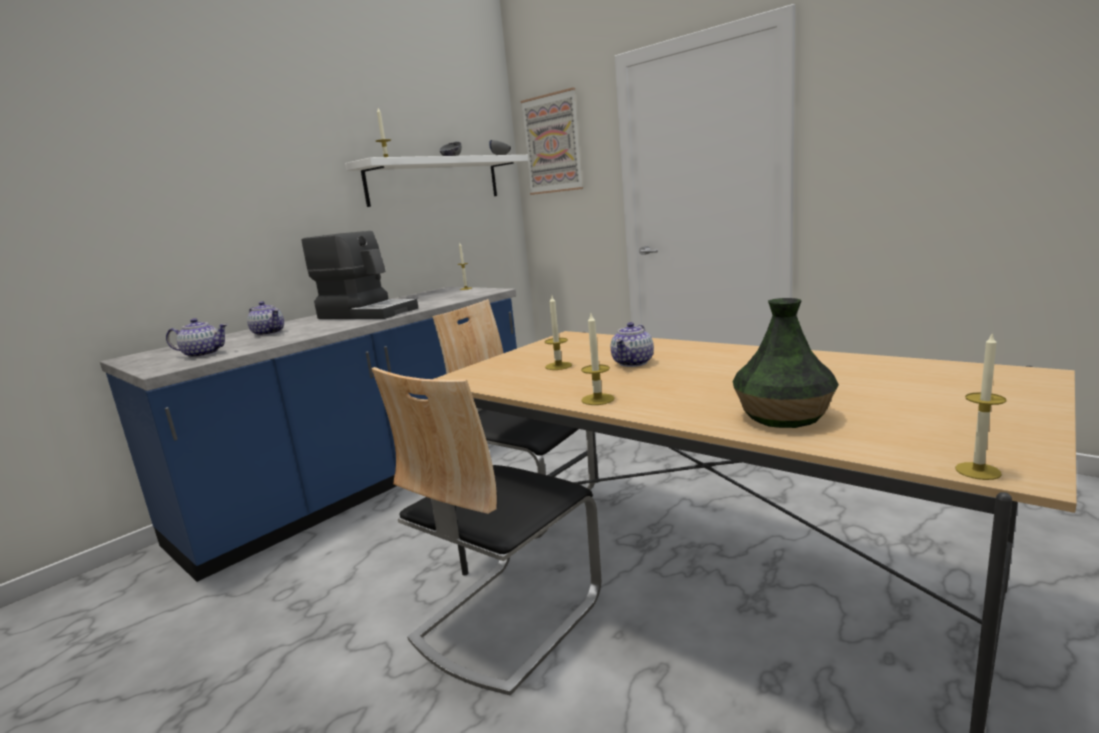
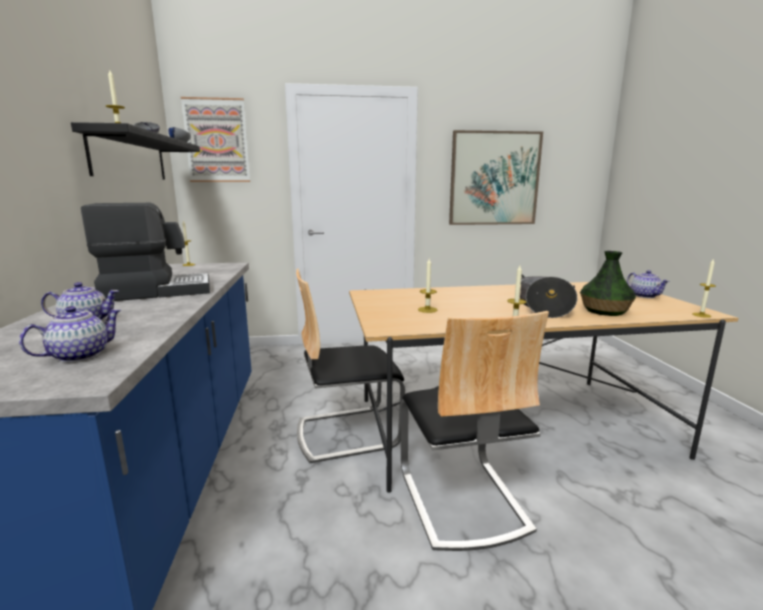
camera: 50 degrees left, 0 degrees up
white shelf [345,155,528,207] -> black shelf [71,122,200,180]
teapot [611,322,654,367] -> teapot moved to [627,270,670,298]
none -> picture [449,130,543,225]
none -> cooking pot [520,275,577,318]

